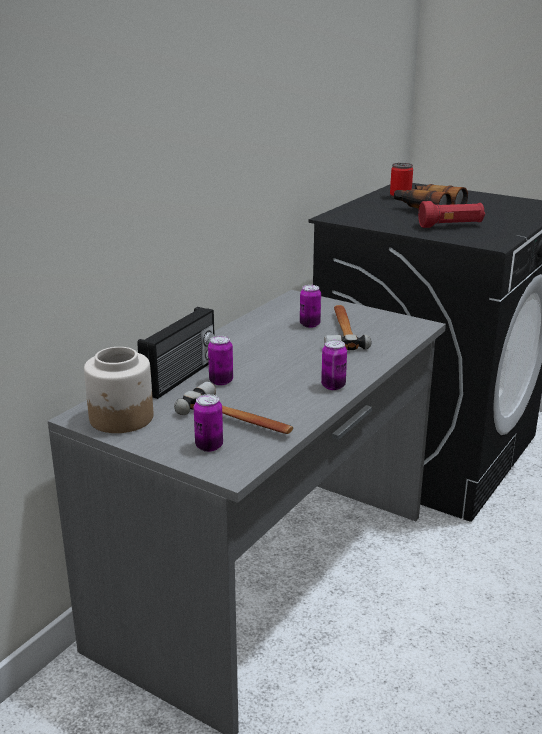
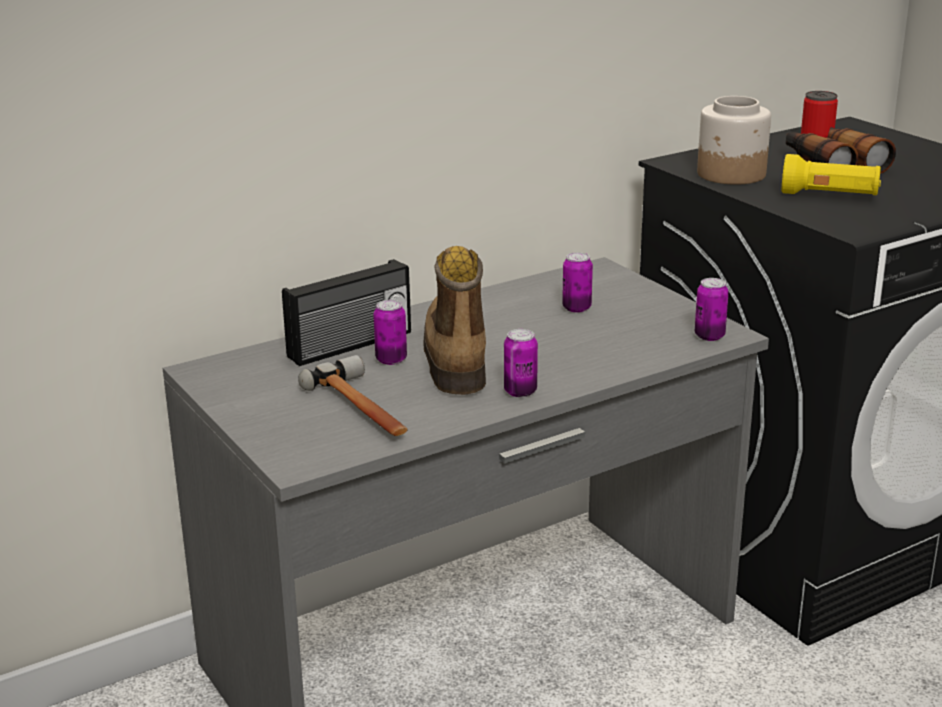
camera: 25 degrees right, 0 degrees up
jar [84,347,153,433] -> jar moved to [697,96,771,185]
can [194,394,223,452] -> can moved to [695,278,729,341]
hammer [324,305,371,350] -> none
red flashlight [418,201,485,228] -> yellow flashlight [782,154,881,195]
none -> boot [423,246,486,395]

